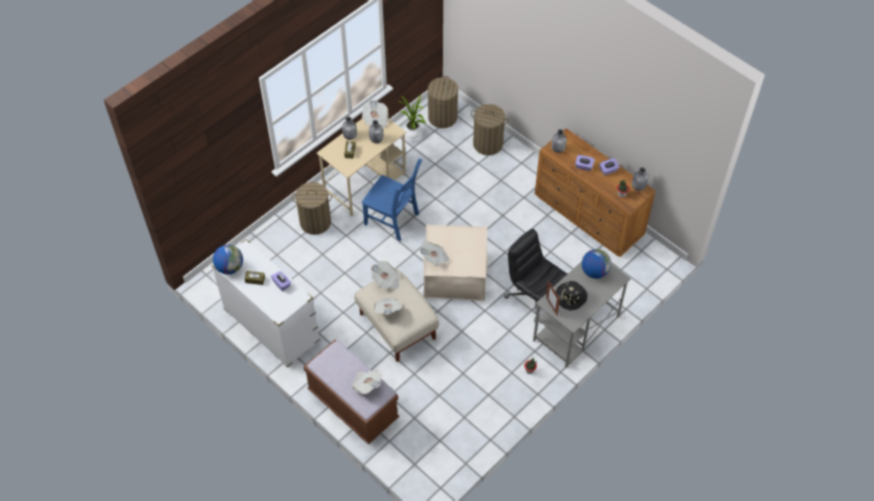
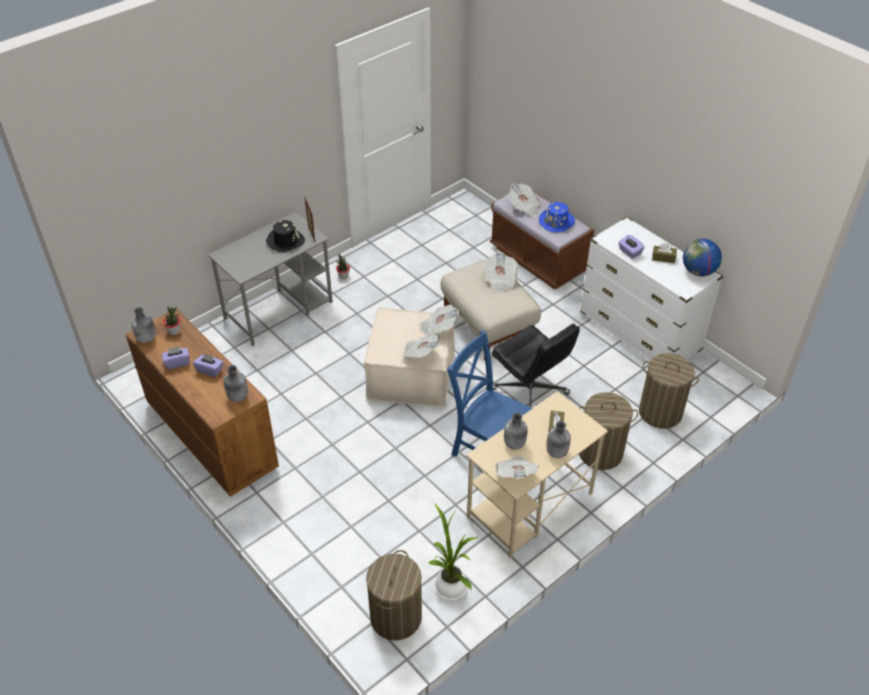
camera: 175 degrees left, 10 degrees down
newspaper [371,261,400,290] -> newspaper moved to [402,335,440,358]
laundry basket [471,104,508,155] -> laundry basket moved to [639,353,699,429]
black office chair [504,229,567,322] -> black office chair moved to [492,324,580,407]
globe [582,249,611,279] -> none
none -> blue hat [539,202,575,233]

